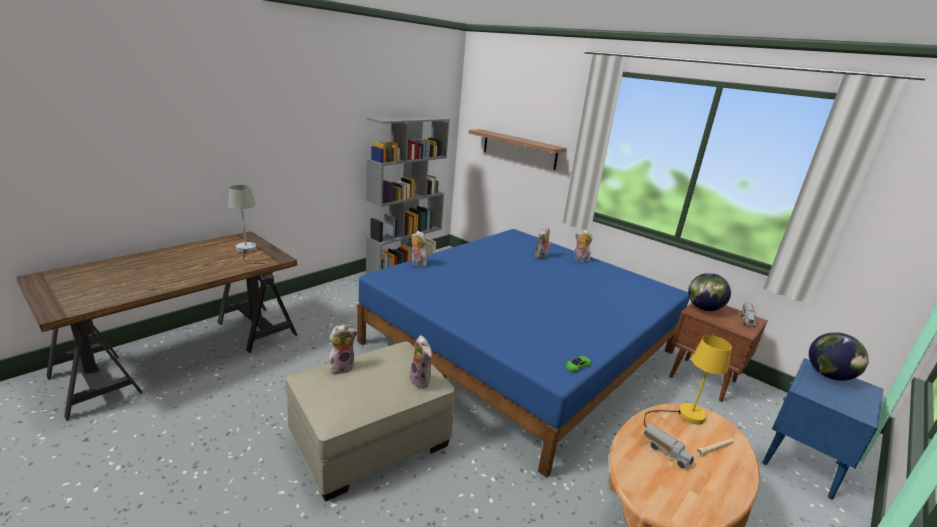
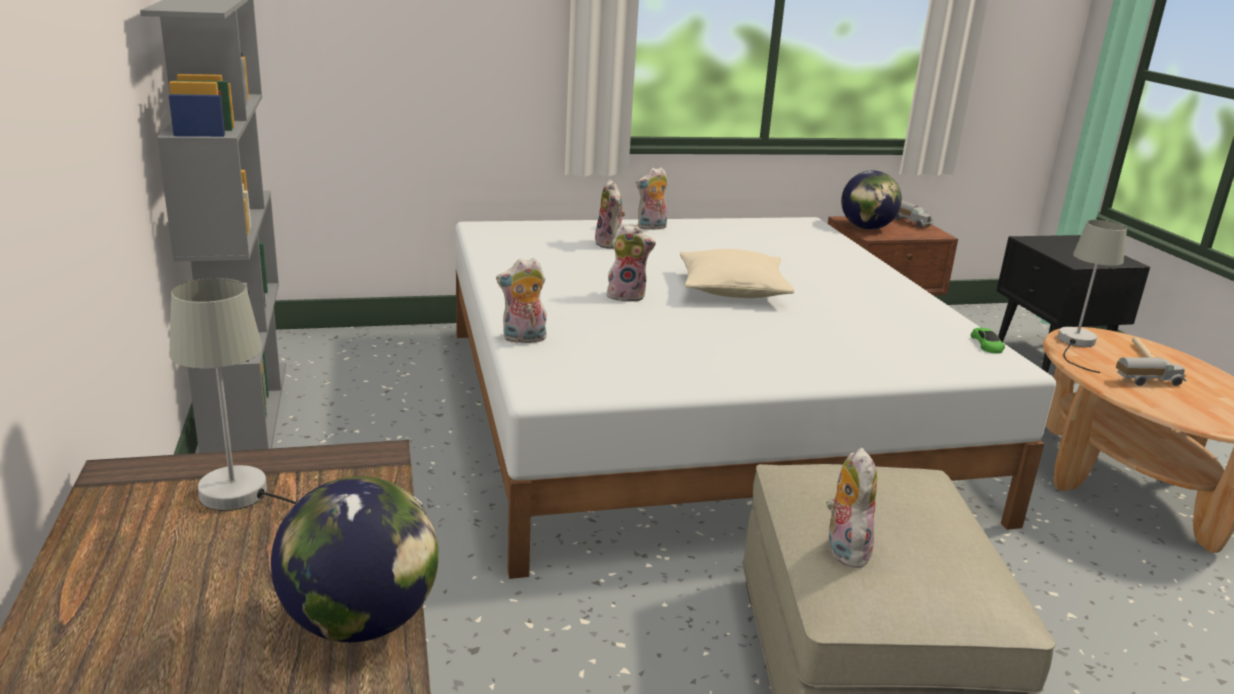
camera: 55 degrees left, 0 degrees up
blue bed [357,229,690,478] -> white bed [455,217,1056,579]
plush toy [410,335,433,388] -> plush toy moved to [607,224,656,302]
shelf [469,129,567,170] -> none
yellow table lamp [644,335,732,428] -> grey table lamp [1057,220,1127,373]
blue nightstand [762,358,884,500] -> black nightstand [996,235,1150,373]
globe [809,332,869,381] -> globe moved to [271,476,439,642]
none -> beige pillow [680,249,794,298]

